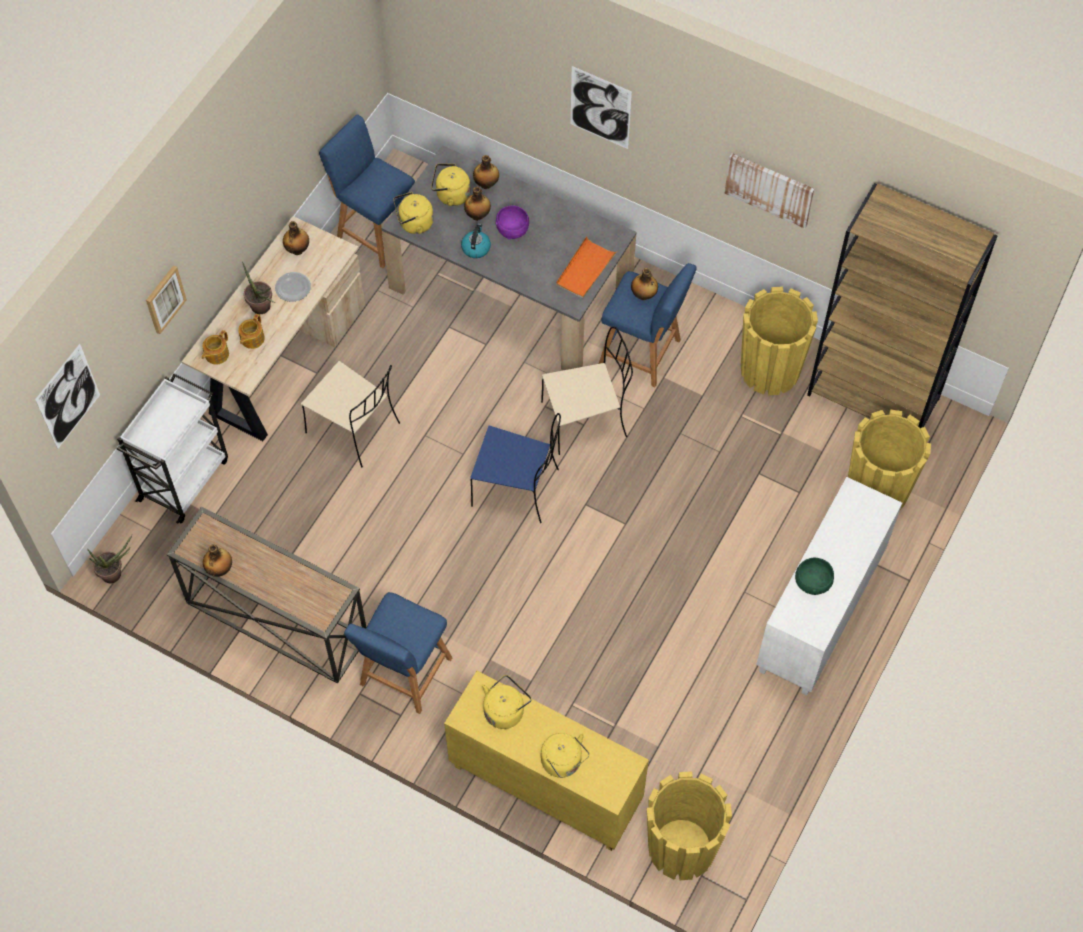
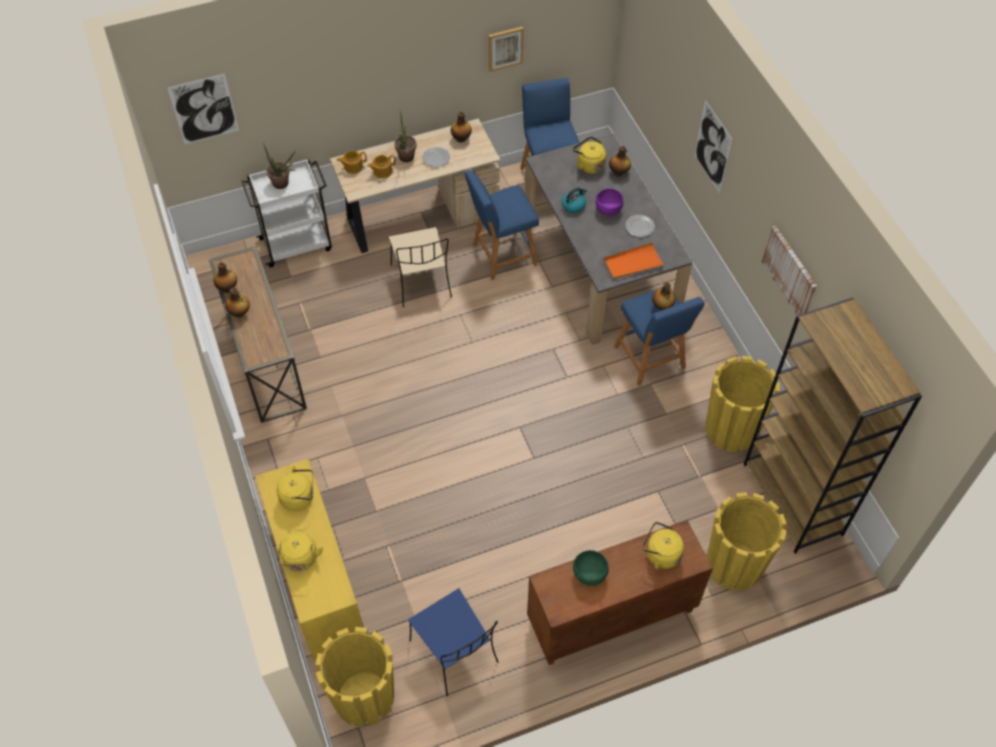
camera: 40 degrees right, 5 degrees down
potted plant [87,535,132,583] -> potted plant moved to [263,143,296,189]
picture [146,265,187,334] -> picture moved to [488,26,524,72]
blue stool [344,592,453,714] -> blue stool moved to [465,170,539,280]
yellow kettle [393,192,434,234] -> yellow kettle moved to [643,522,684,569]
bottle [464,187,491,221] -> bottle moved to [225,288,250,318]
blue chair [470,413,561,523] -> blue chair moved to [408,588,499,696]
beige chair [541,327,633,455] -> none
white cabinet [756,477,902,695] -> brown cabinet [527,520,713,665]
none -> plate [625,215,655,237]

